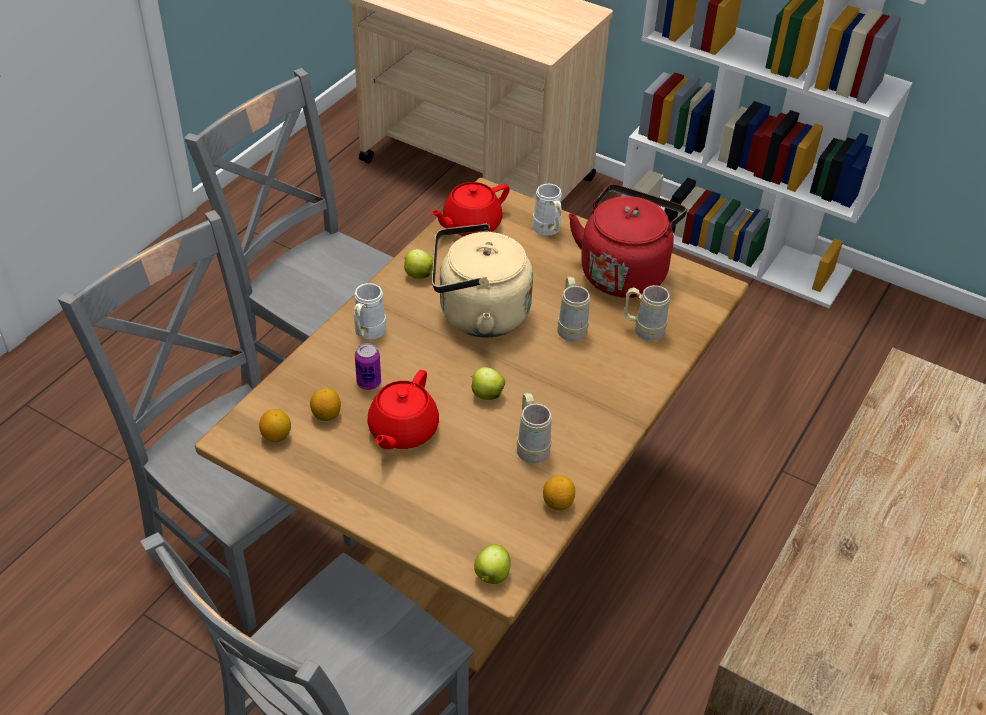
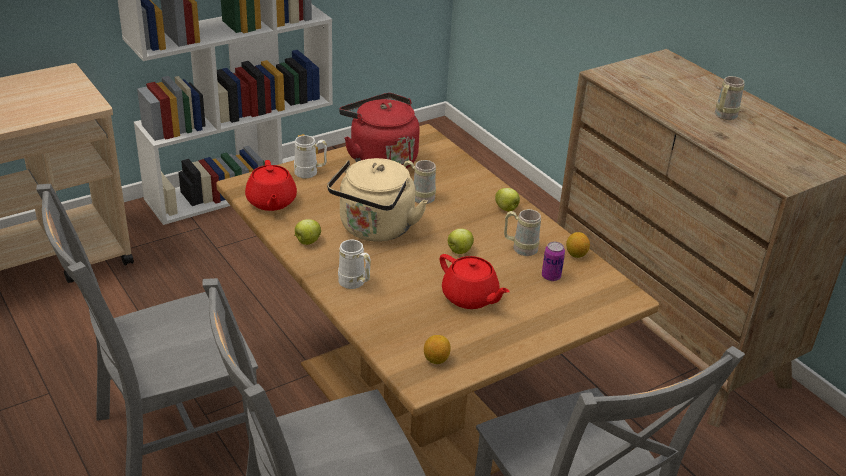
camera: 65 degrees left, 10 degrees down
lemon [310,388,341,421] -> none
can [355,343,381,390] -> can moved to [542,242,565,281]
apple [474,544,511,584] -> apple moved to [495,188,520,211]
beige mug [624,285,670,341] -> beige mug moved to [715,76,745,120]

